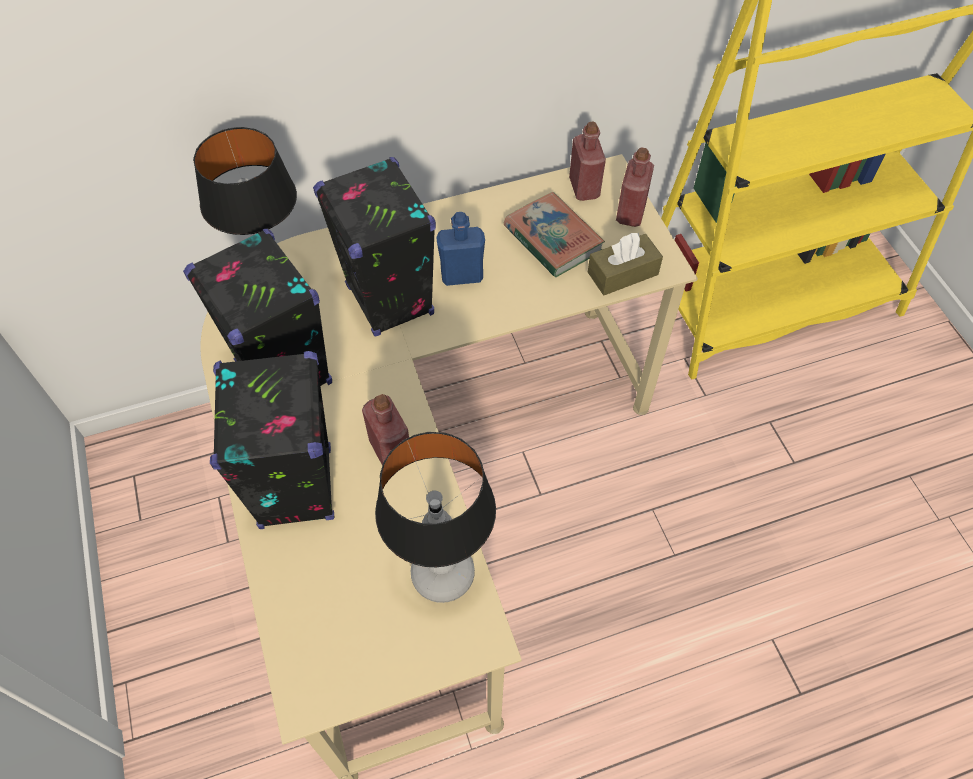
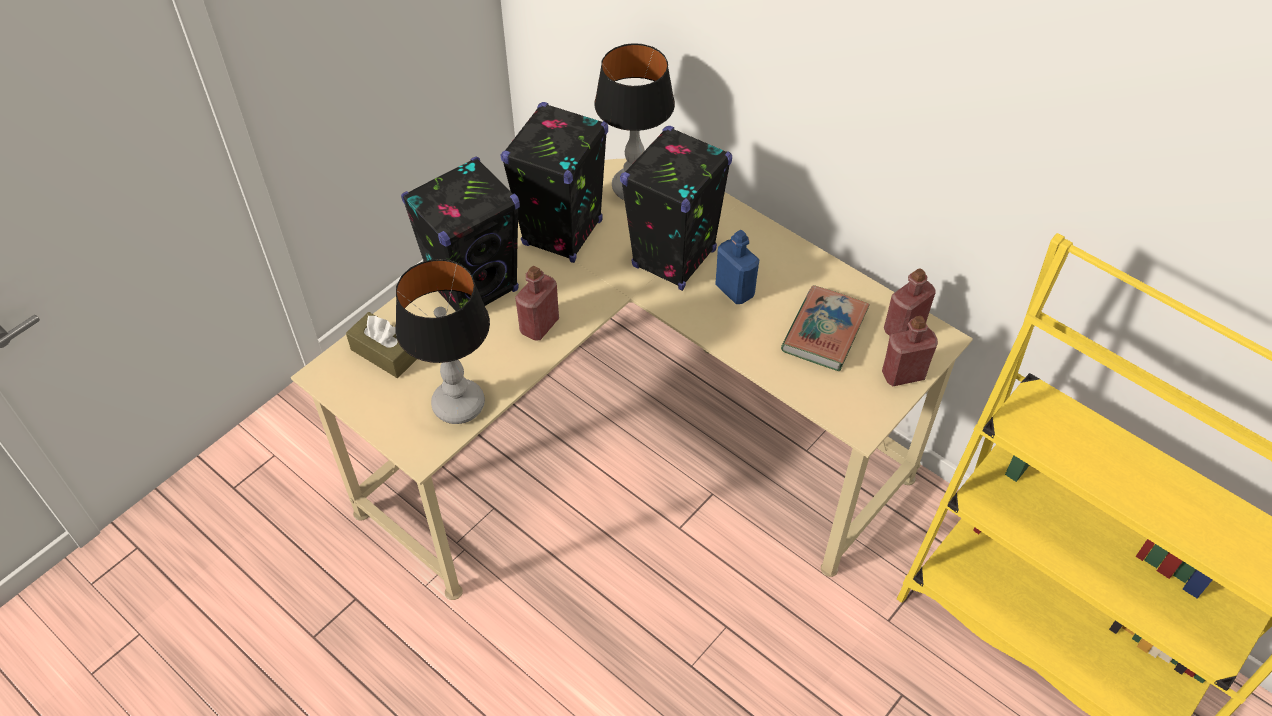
camera: 60 degrees right, 5 degrees down
brown tissue box [588,232,663,295] -> brown tissue box moved to [346,312,417,378]

